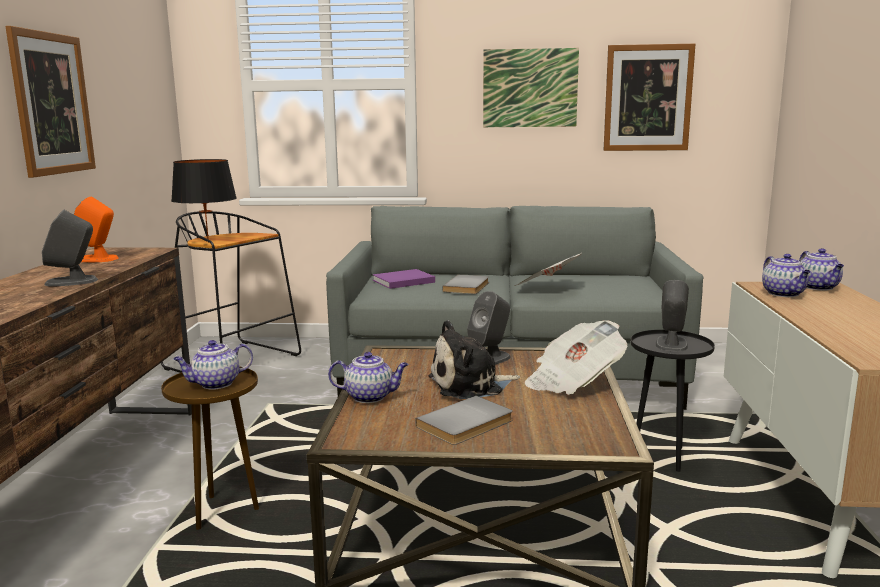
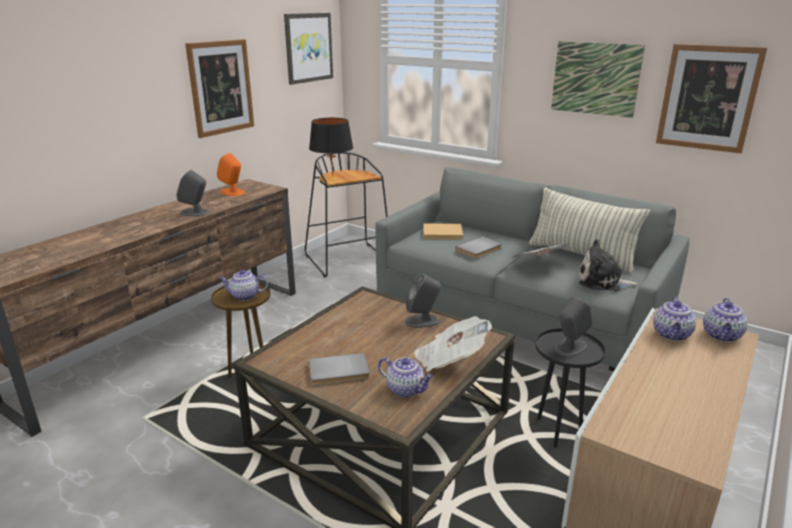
camera: 30 degrees right, 10 degrees up
teapot [328,352,409,403] -> teapot moved to [378,357,434,397]
purple book [372,269,435,289] -> beige book [423,223,463,240]
plush toy [429,320,520,399] -> plush toy moved to [579,239,639,292]
none -> picture [284,13,333,85]
none -> pillow [529,187,650,273]

